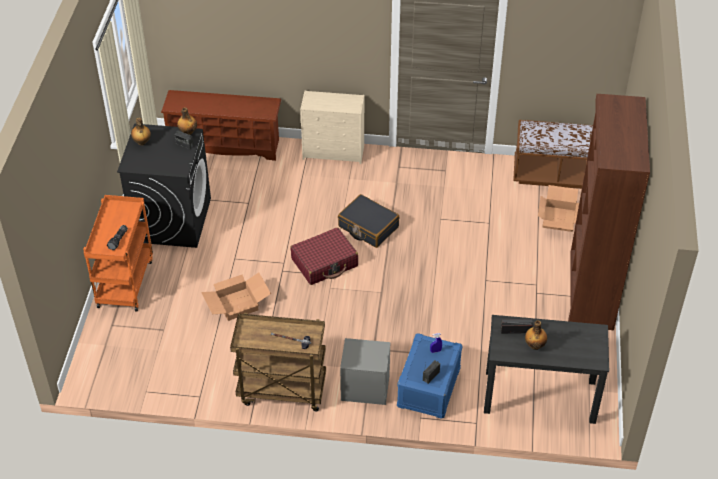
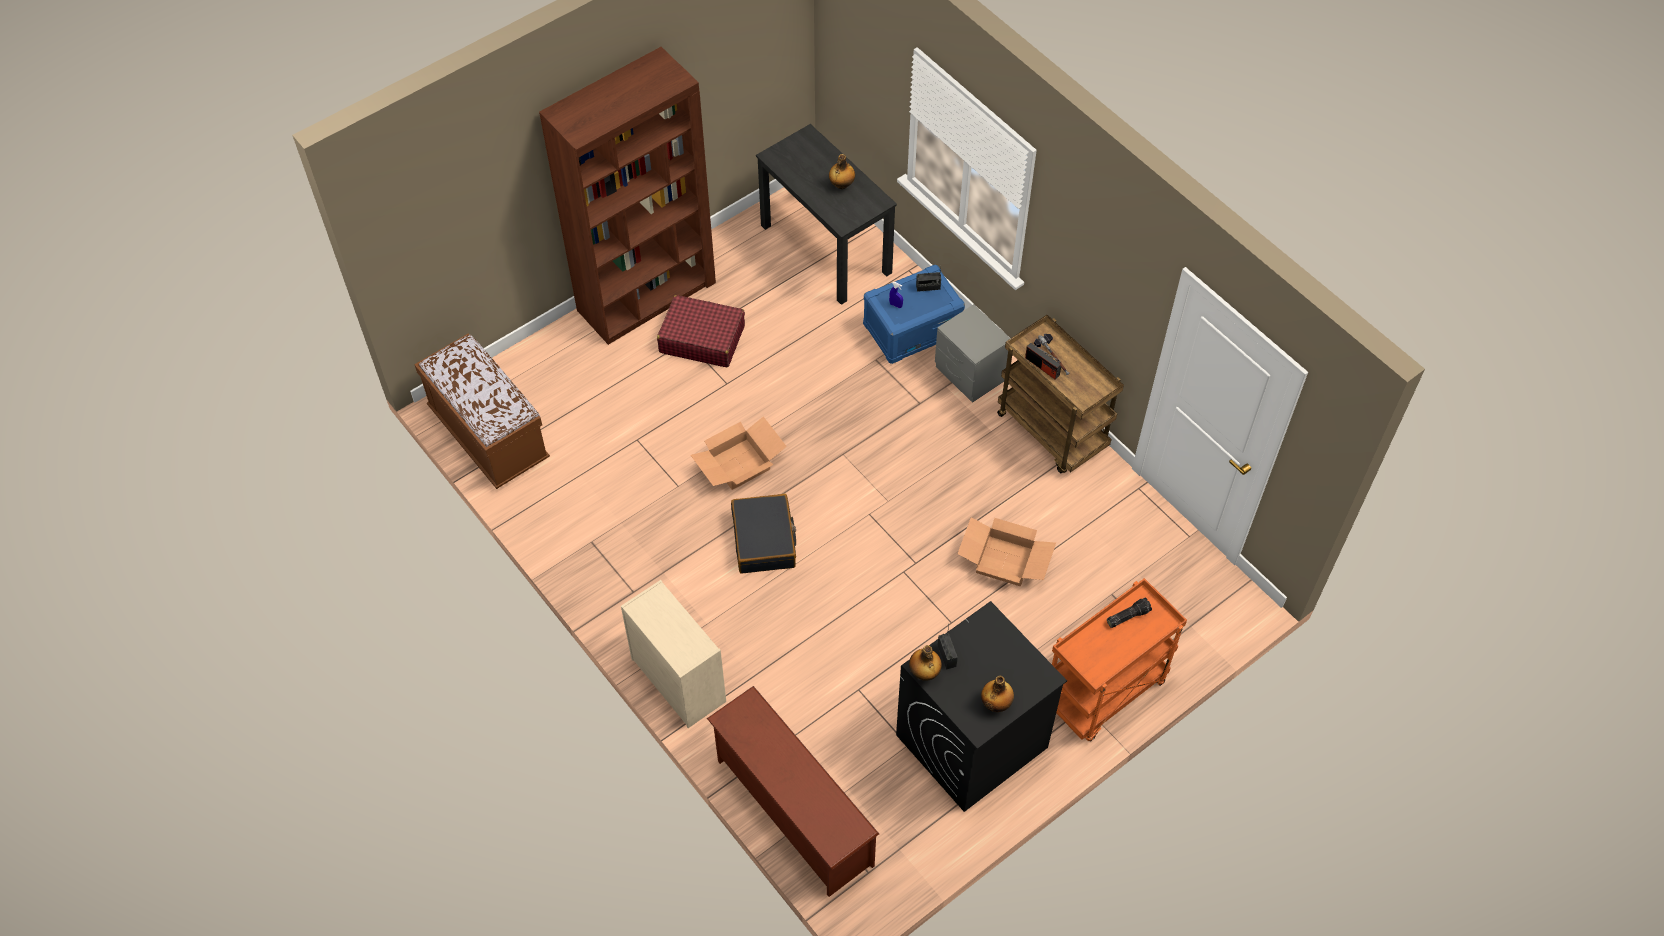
camera: 135 degrees left, 10 degrees up
red suitcase [290,227,358,285] -> red suitcase moved to [657,295,745,367]
radio [501,319,533,334] -> radio moved to [1025,343,1061,380]
cardboard box [538,185,579,232] -> cardboard box moved to [691,417,787,490]

